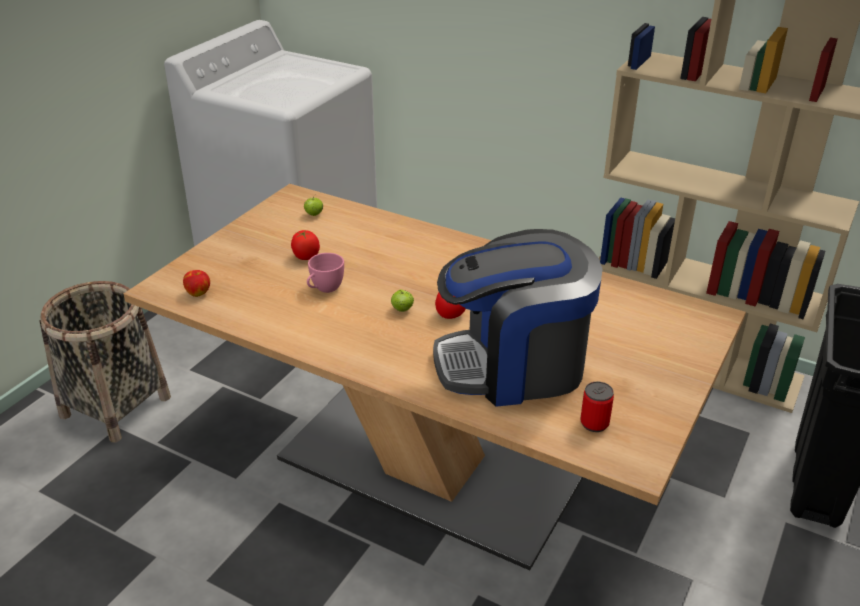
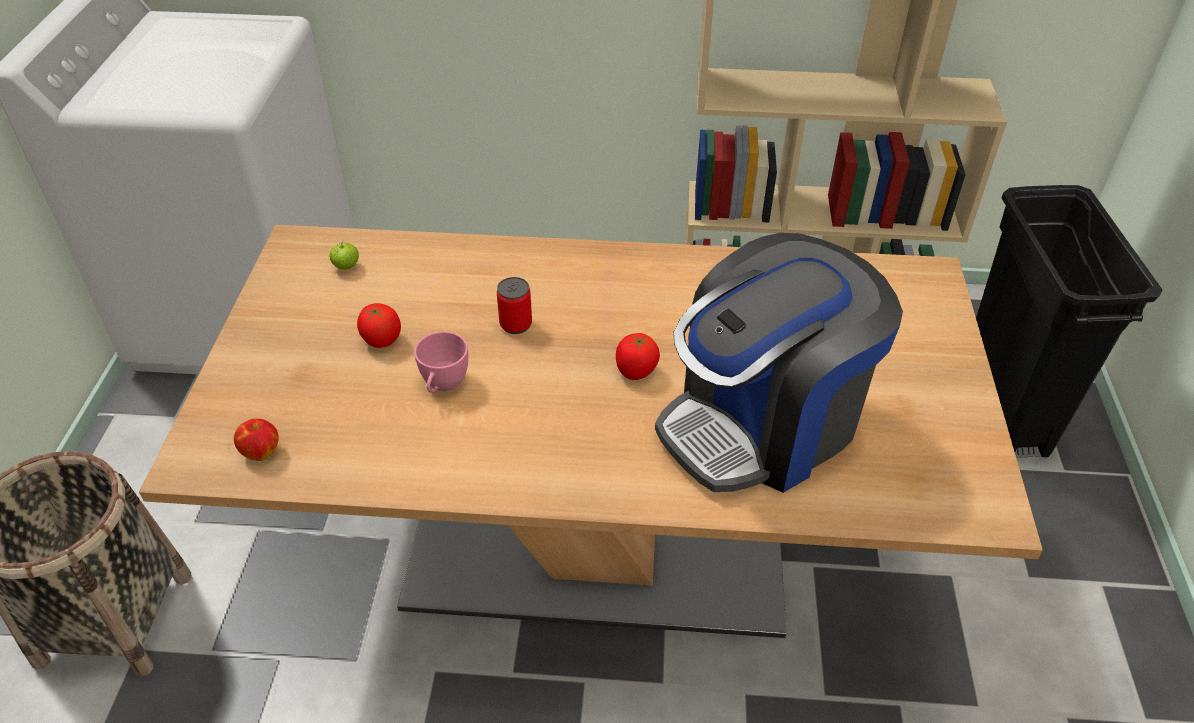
camera: 25 degrees left, 10 degrees up
apple [391,290,414,312] -> none
can [580,381,614,432] -> can moved to [497,277,532,334]

